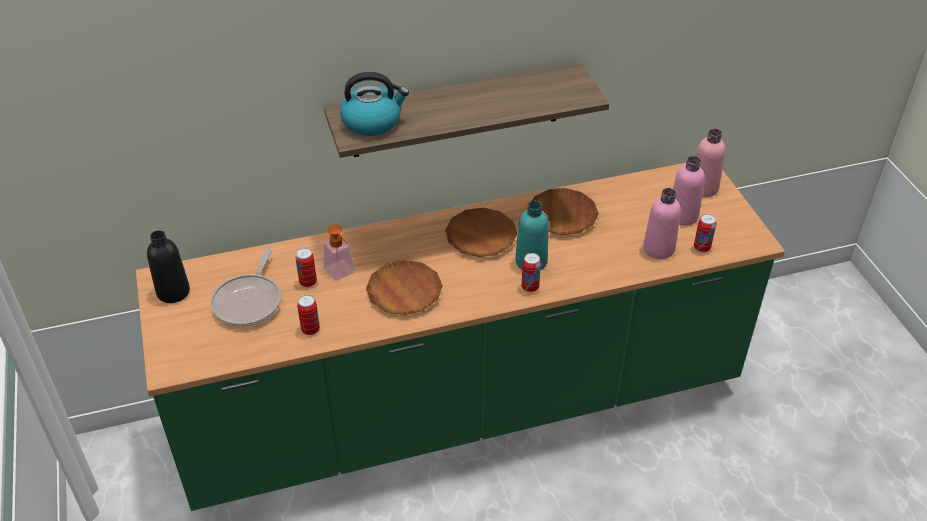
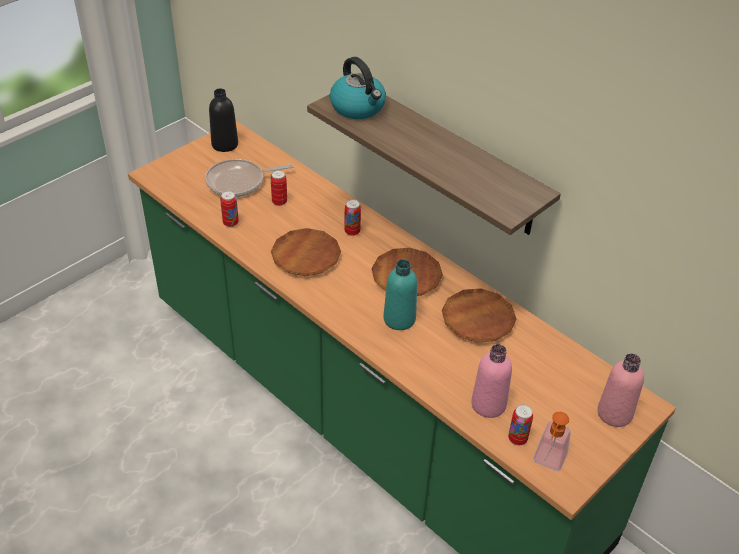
camera: 60 degrees right, 0 degrees up
soap dispenser [323,225,355,281] -> soap dispenser moved to [534,412,571,471]
can [521,253,541,292] -> can moved to [344,199,361,236]
pink bottle [673,156,705,226] -> none

